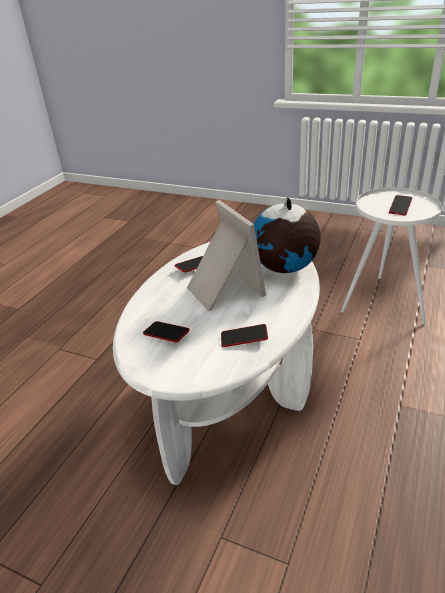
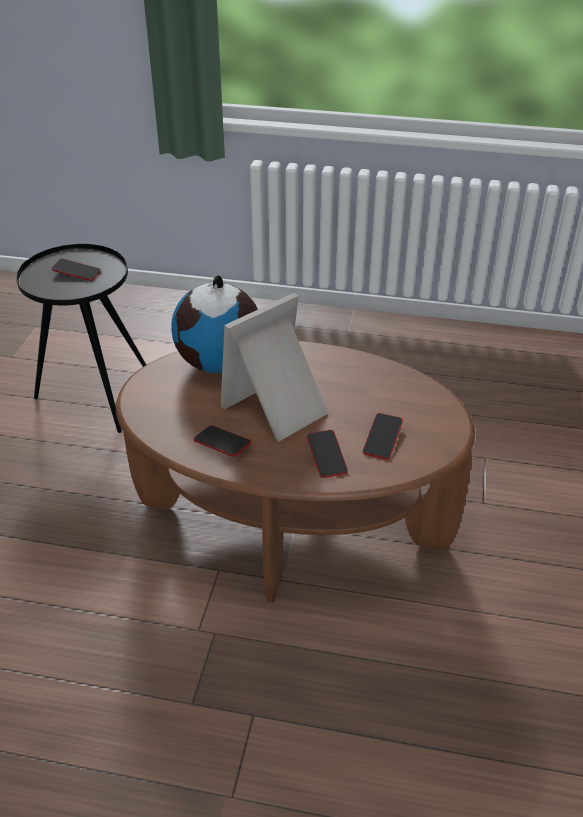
camera: 105 degrees left, 5 degrees up
white coffee table [113,242,320,485] -> brown coffee table [116,341,475,603]
phone [221,324,268,347] -> phone moved to [307,430,348,478]
white side table [341,187,442,325] -> black side table [16,244,146,433]

